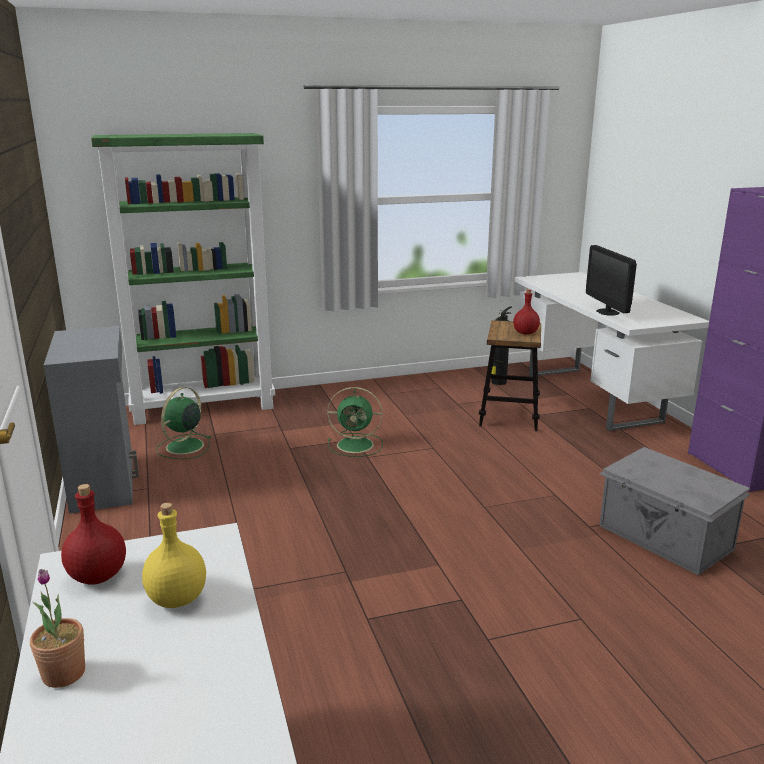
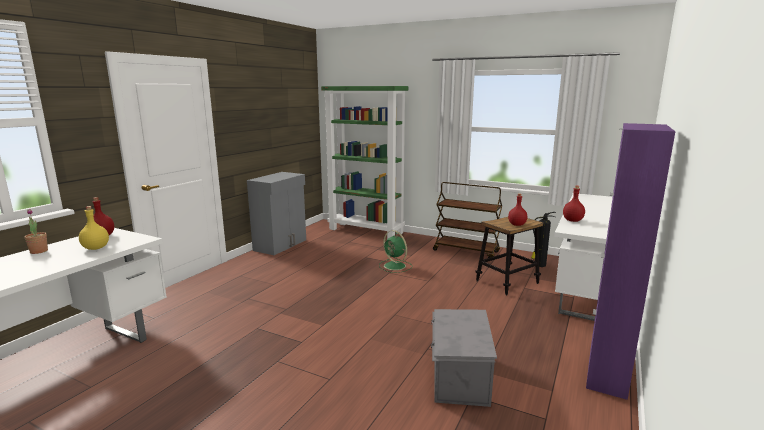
camera: 45 degrees right, 5 degrees down
green fan [156,387,211,459] -> none
monitor [586,245,637,316] -> red bottle [563,186,585,222]
none -> brown cart [433,182,502,258]

